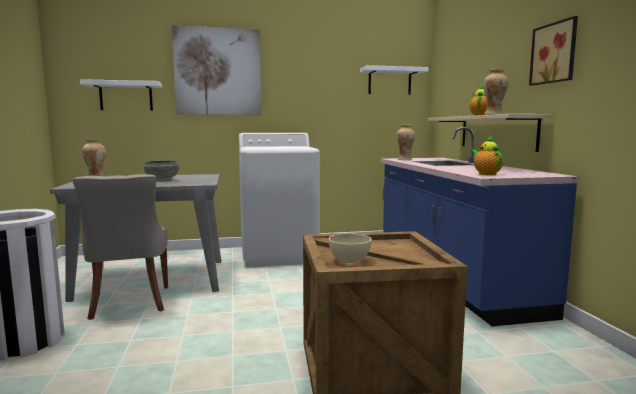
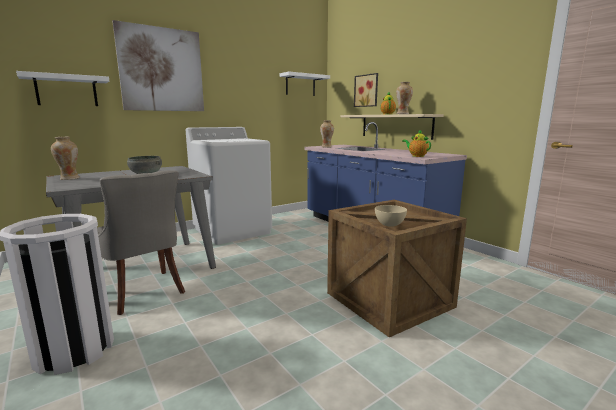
camera: 25 degrees left, 5 degrees up
picture [529,16,578,86] -> picture moved to [354,73,378,107]

